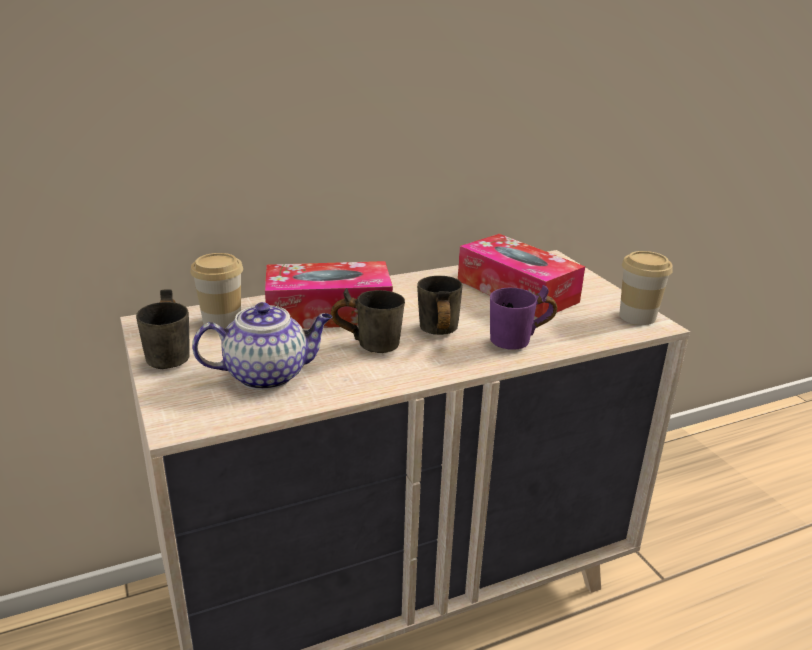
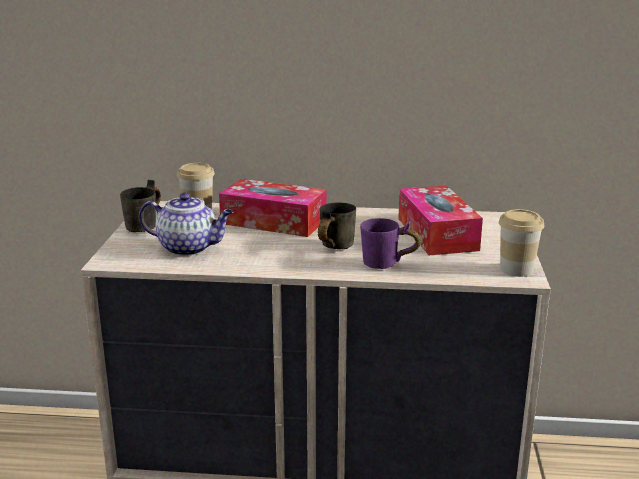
camera: 30 degrees right, 5 degrees down
grey mug [331,288,405,353] -> none

